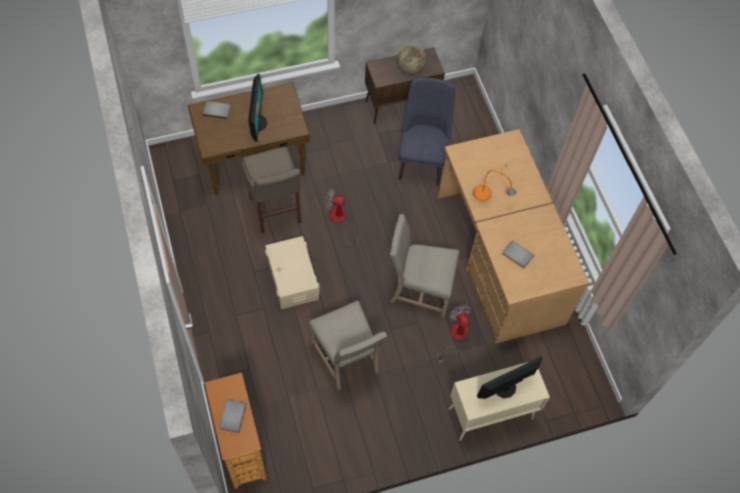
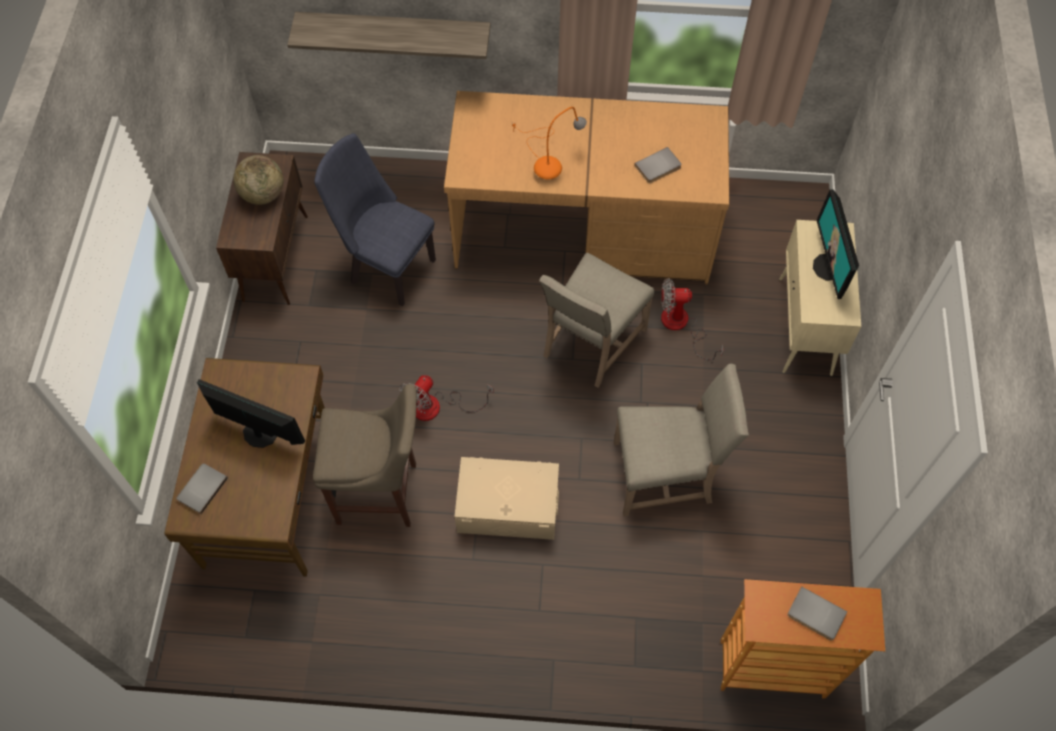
camera: 65 degrees left, 0 degrees up
none -> shelf [287,12,491,59]

